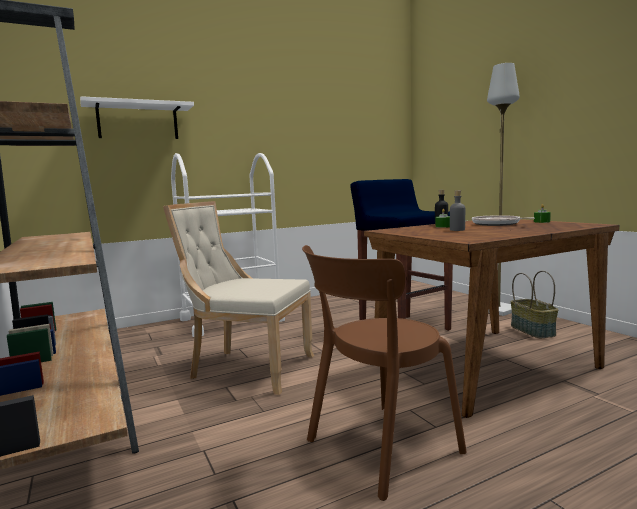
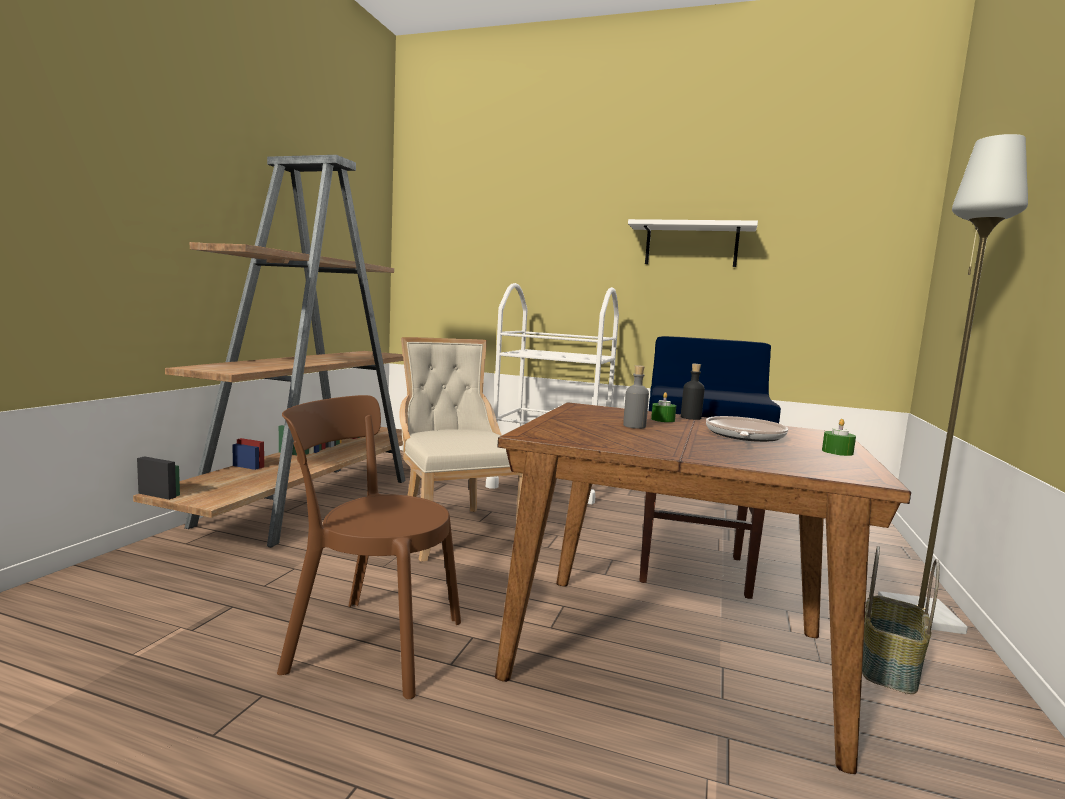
camera: 45 degrees right, 0 degrees up
white shelf [80,96,194,139] -> white shelf moved to [628,219,758,267]

